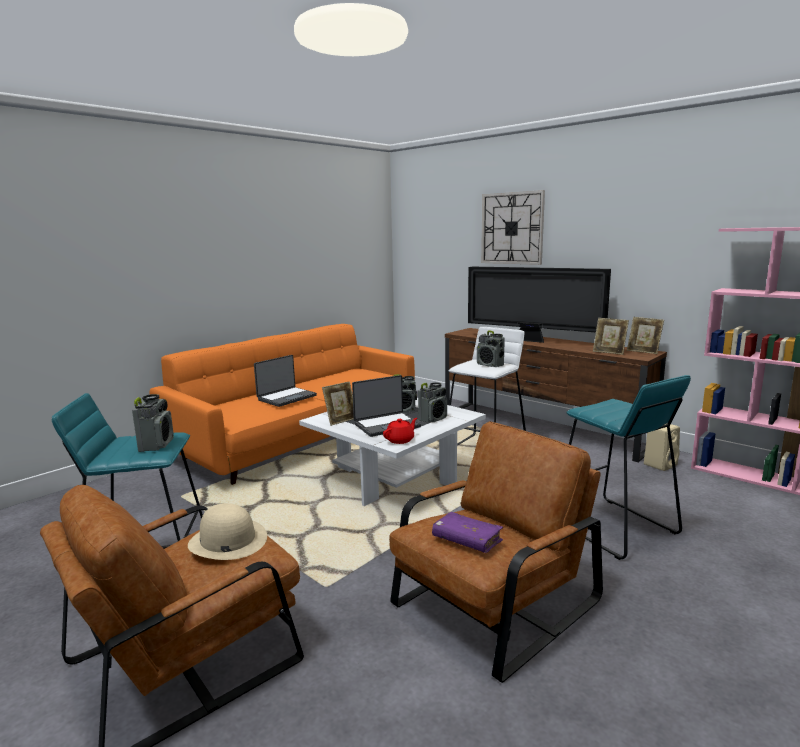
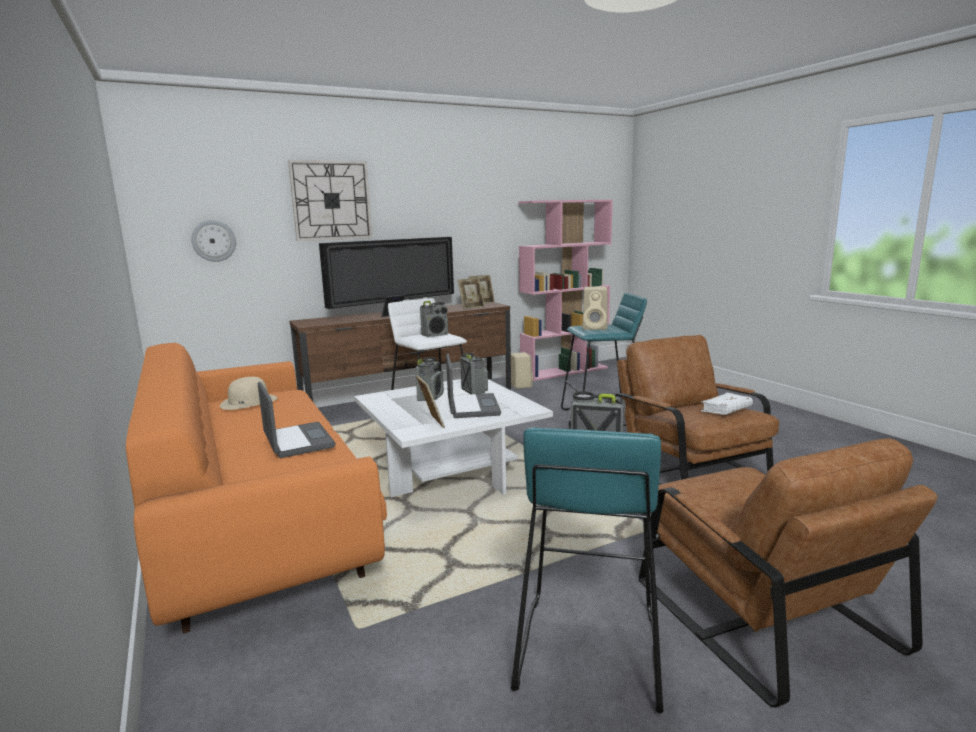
camera: 70 degrees left, 0 degrees up
beige hat [188,503,267,560] -> beige hat moved to [220,377,277,410]
red teapot [383,418,417,444] -> none
purple book [432,512,503,553] -> white book [701,393,753,415]
none -> wall clock [191,220,236,262]
none -> beige speaker [583,287,607,330]

